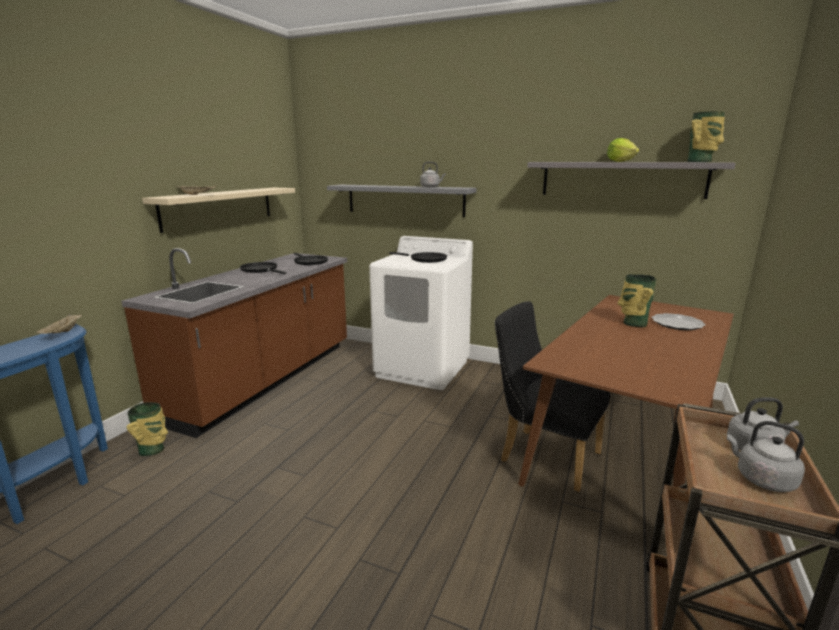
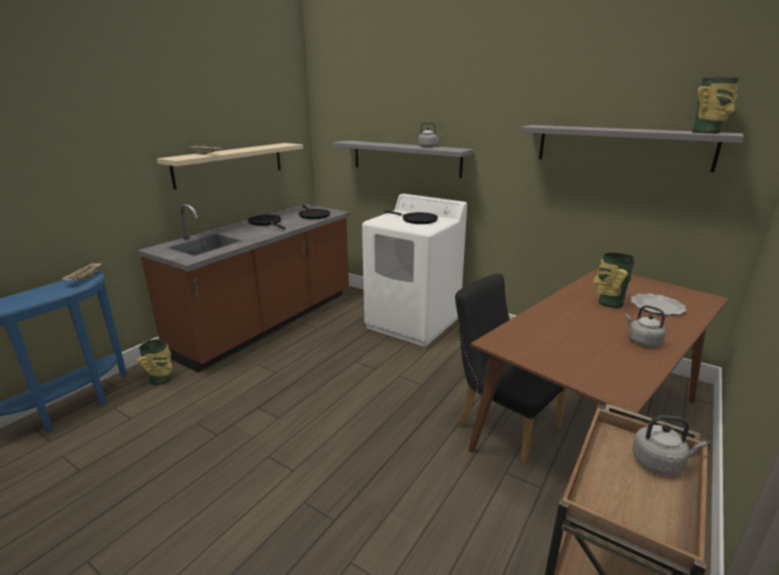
camera: 10 degrees right, 5 degrees up
lettuce [607,138,639,162] -> none
grey kettle [727,421,805,492] -> grey kettle moved to [625,305,666,347]

